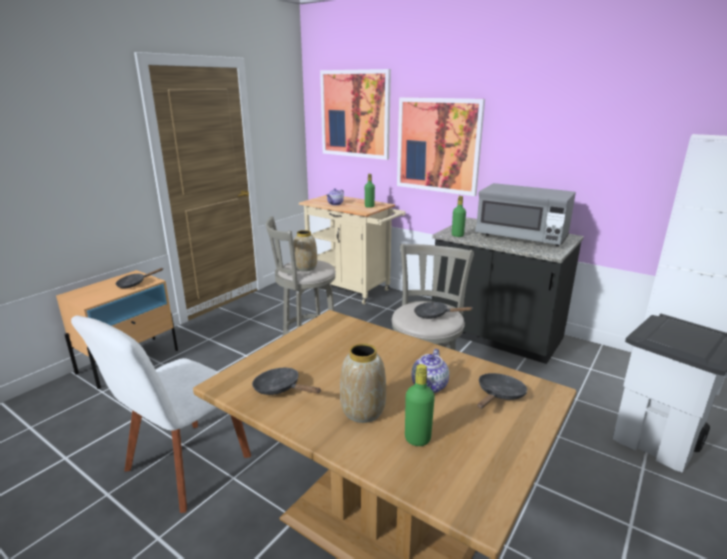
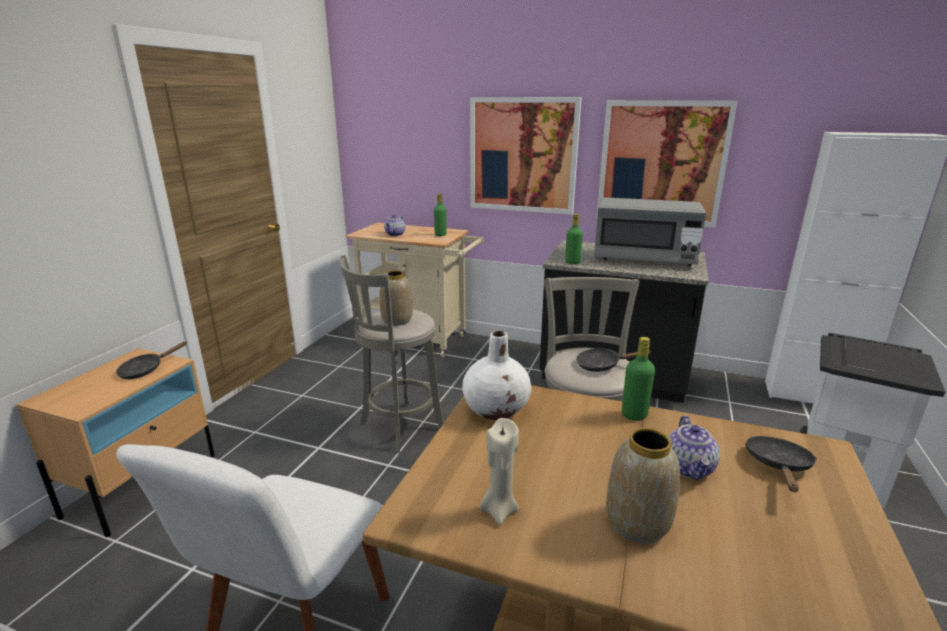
camera: 15 degrees left, 0 degrees up
black frying pan [252,368,321,395] -> beige candle [480,418,519,525]
picture [320,69,391,160] -> picture moved to [596,100,738,228]
green bottle [405,364,435,446] -> green bottle moved to [622,337,655,421]
none -> white vase [462,331,531,420]

